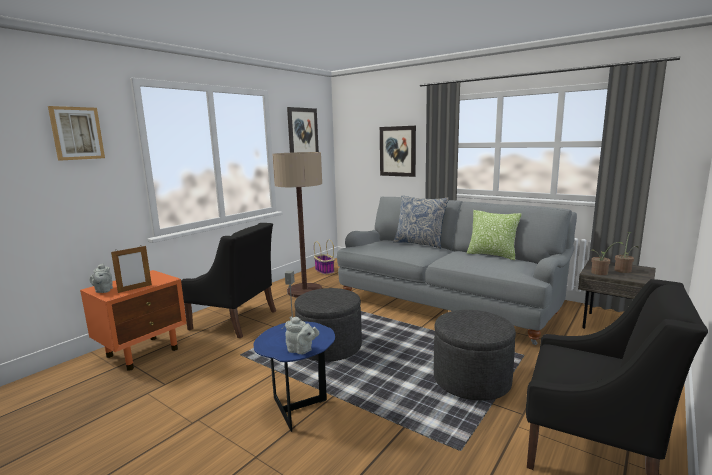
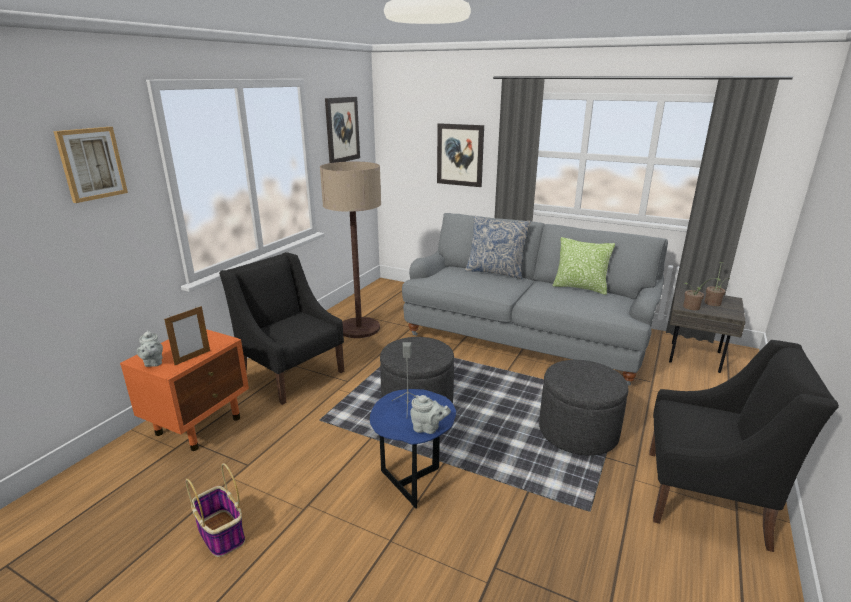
camera: 10 degrees left, 10 degrees up
black armchair [181,223,276,338] -> black armchair turned 150 degrees counterclockwise [219,252,344,405]
basket [314,239,335,275] -> basket moved to [186,463,245,557]

